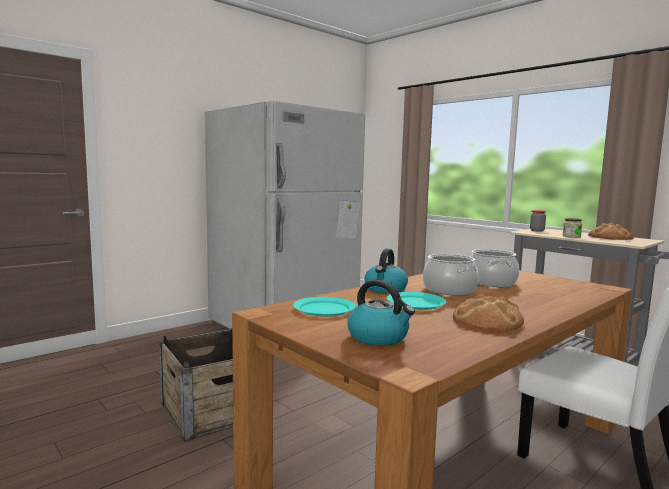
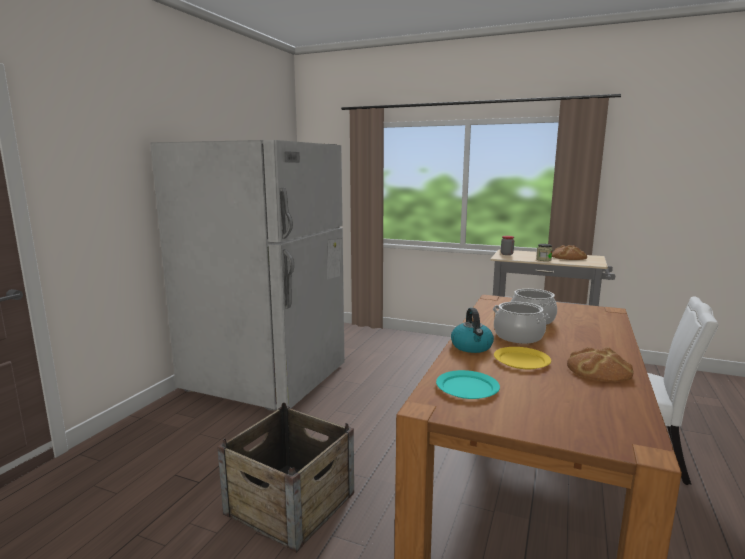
camera: 25 degrees left, 5 degrees up
kettle [348,280,415,346] -> none
turquoise plate [387,292,446,310] -> yellow plate [494,347,551,369]

